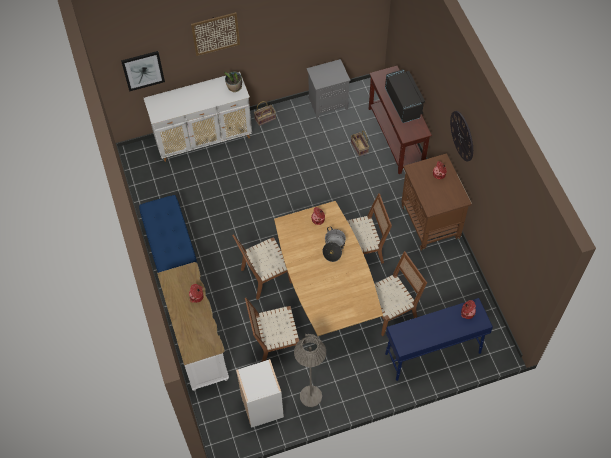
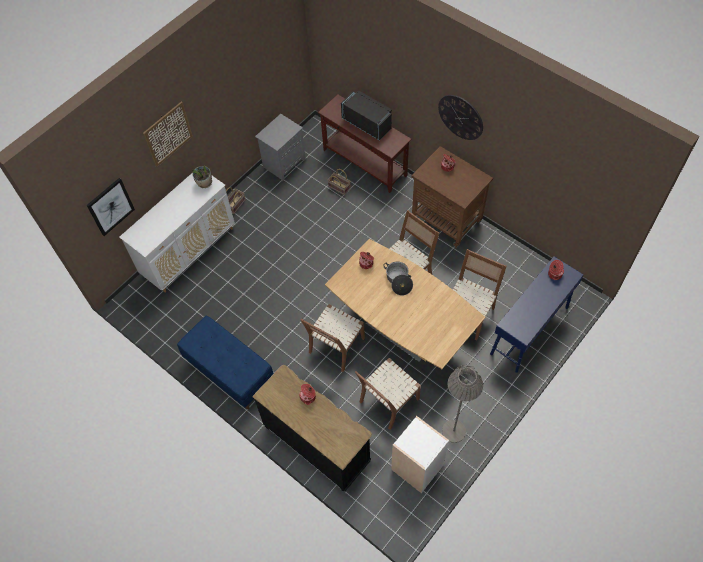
camera: 30 degrees left, 0 degrees up
white dresser [157,262,229,391] -> black dresser [252,365,372,492]

